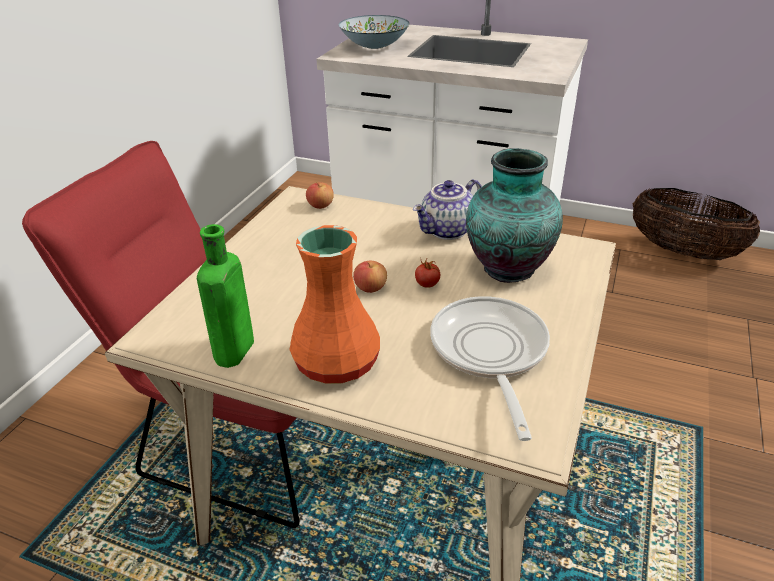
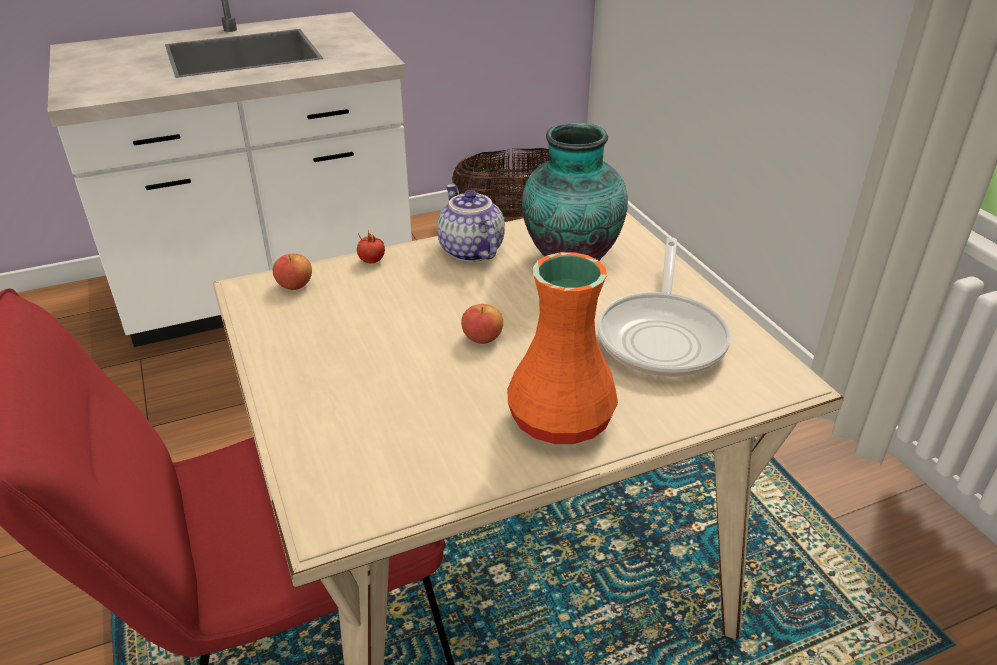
camera: 45 degrees left, 0 degrees up
green bottle [197,224,254,368] -> none
bowl [339,15,410,49] -> none
teapot [413,179,482,240] -> teapot turned 150 degrees clockwise [437,184,505,262]
tomato [415,257,440,288] -> tomato moved to [357,231,385,263]
frying pan [430,296,550,441] -> frying pan turned 120 degrees counterclockwise [597,237,731,377]

